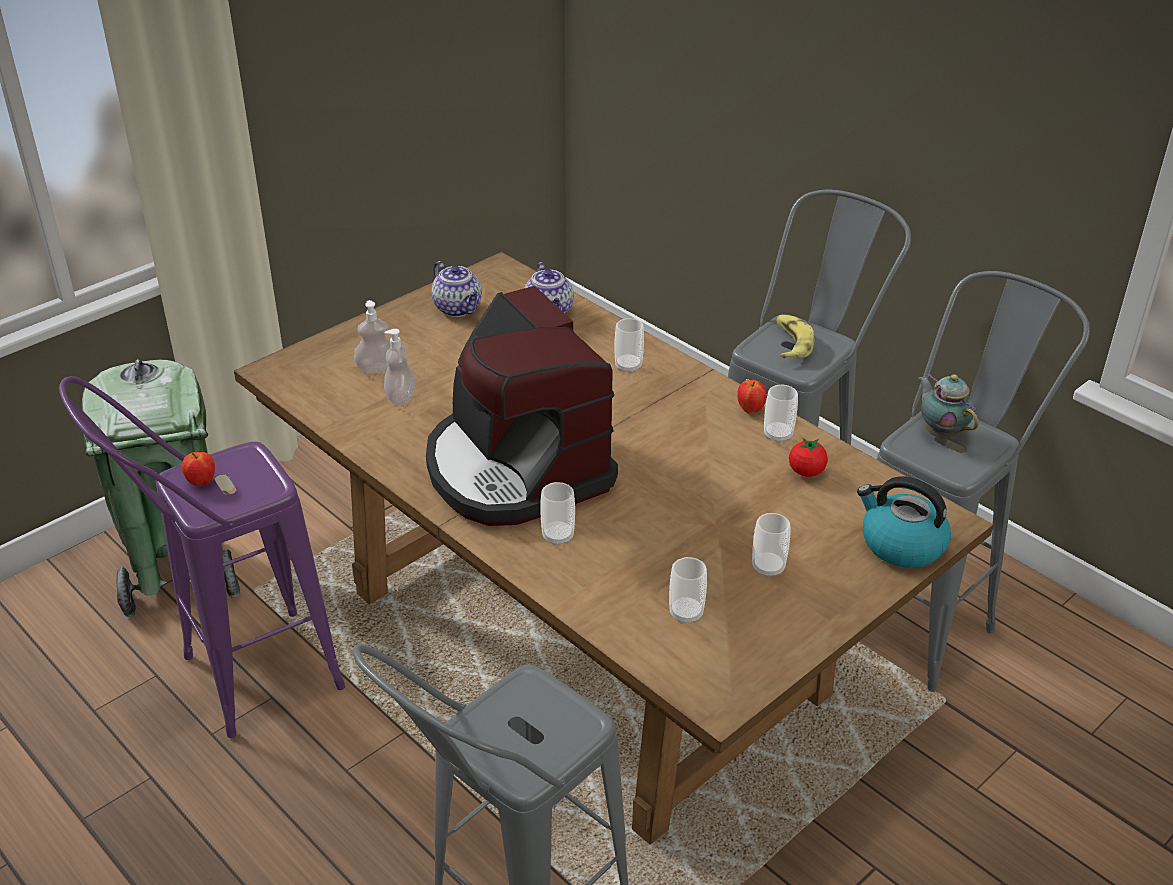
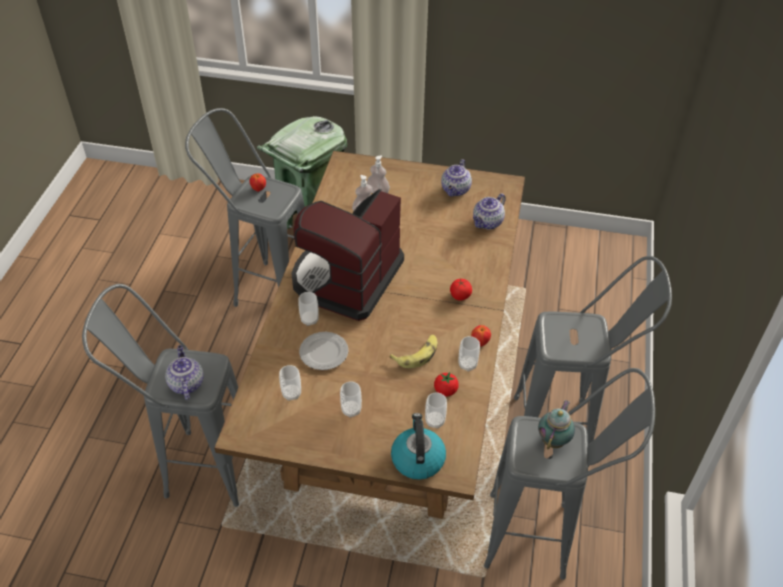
camera: 55 degrees right, 10 degrees up
purple stool [59,376,345,738] -> grey stool [185,108,305,307]
cup [615,318,644,373] -> cup moved to [425,392,447,429]
banana [776,315,815,359] -> banana moved to [390,335,438,368]
none -> teapot [165,345,204,400]
none -> plate [299,332,348,370]
none -> tomato [450,279,472,301]

